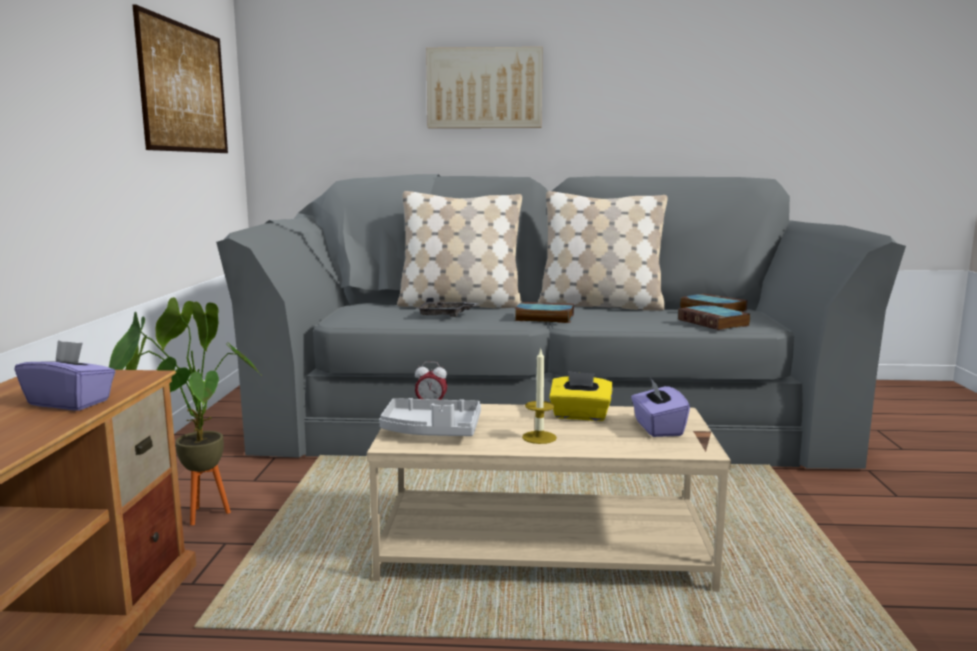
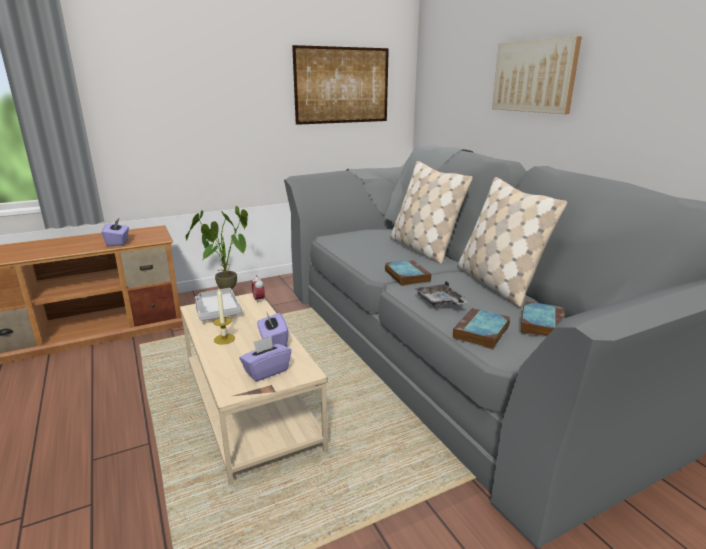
camera: 60 degrees right, 10 degrees up
grey tray [416,298,478,317] -> grey tray moved to [414,281,469,308]
yellow tissue box [549,371,613,421] -> purple tissue box [257,311,289,347]

